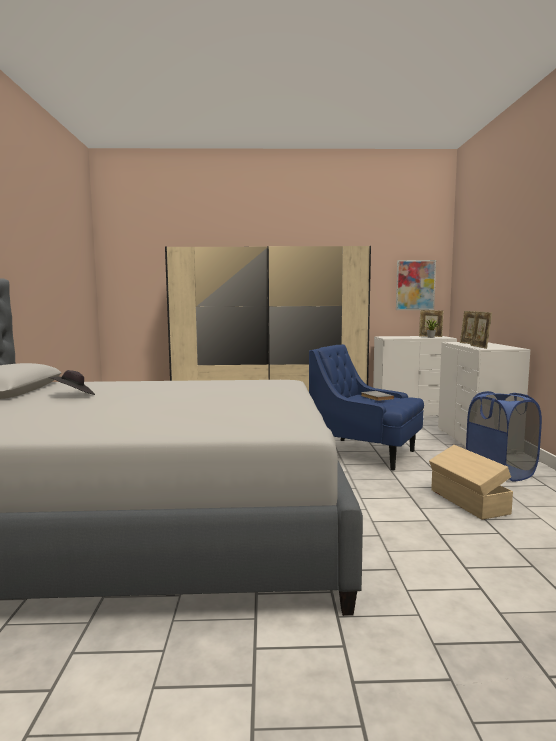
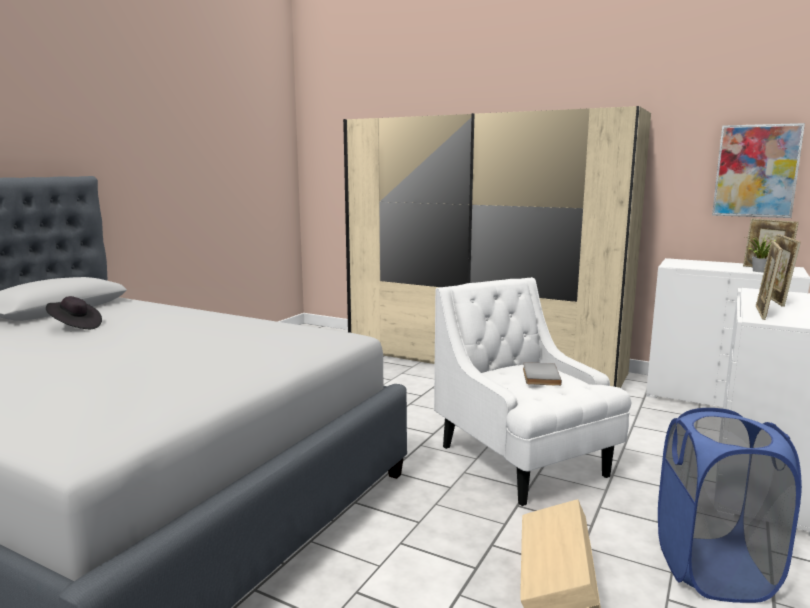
camera: 30 degrees right, 5 degrees up
blue armchair [309,344,424,471] -> white armchair [434,277,631,506]

